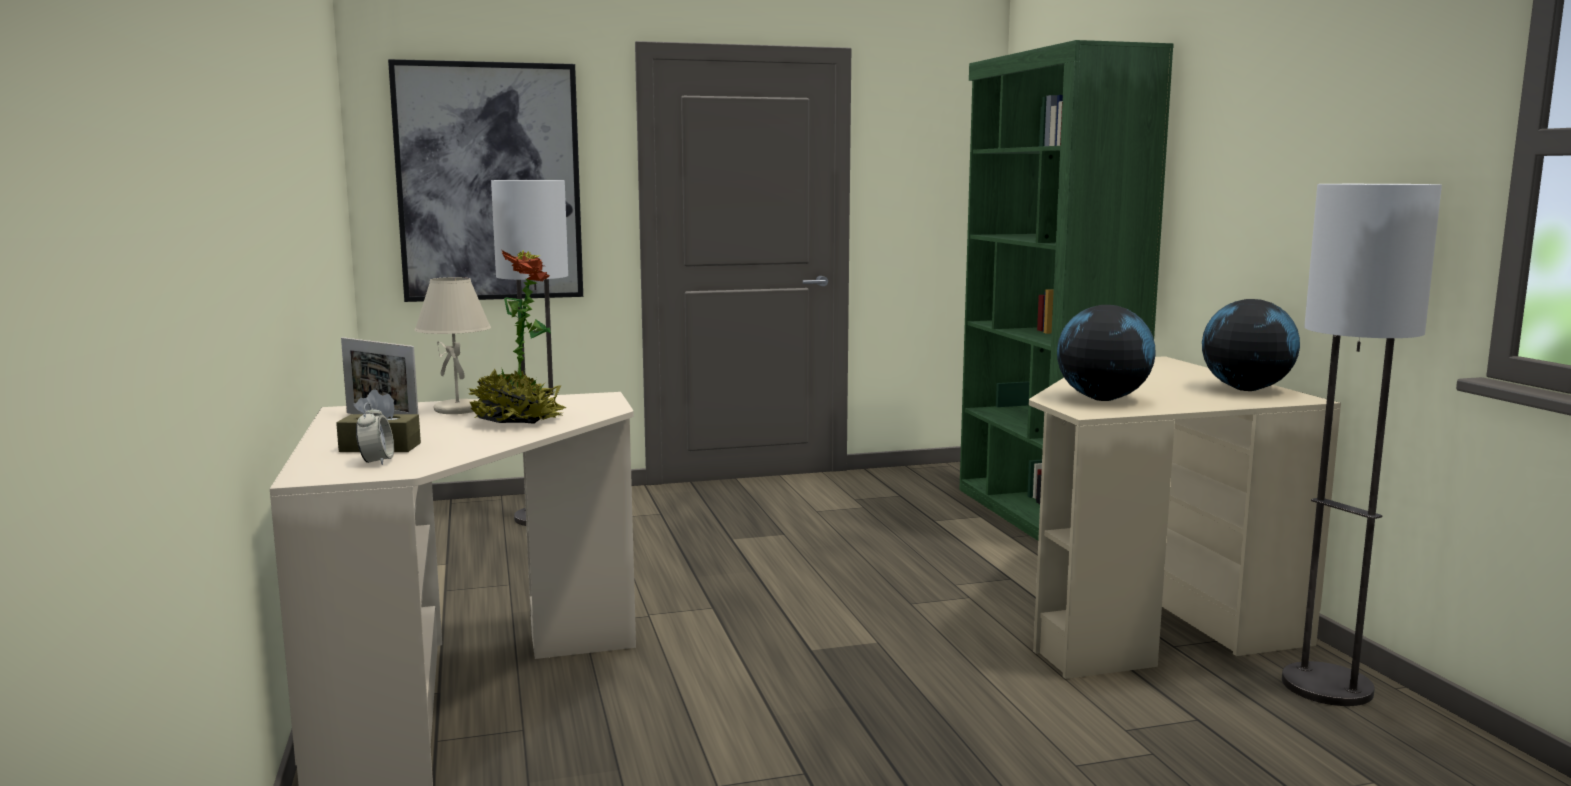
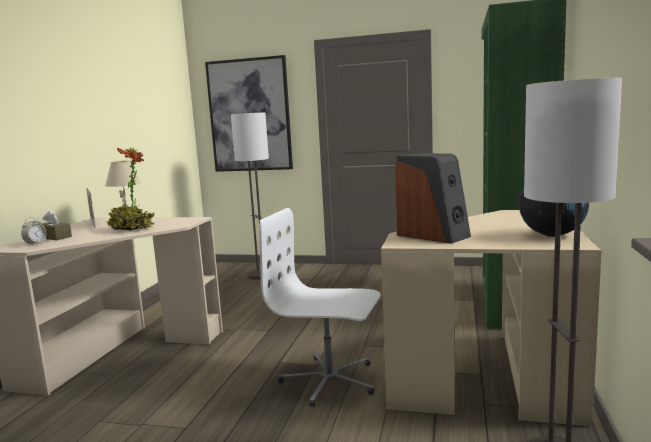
camera: 30 degrees right, 0 degrees up
globe [1057,305,1156,401] -> speaker [395,153,471,243]
none -> white office chair [259,208,381,407]

